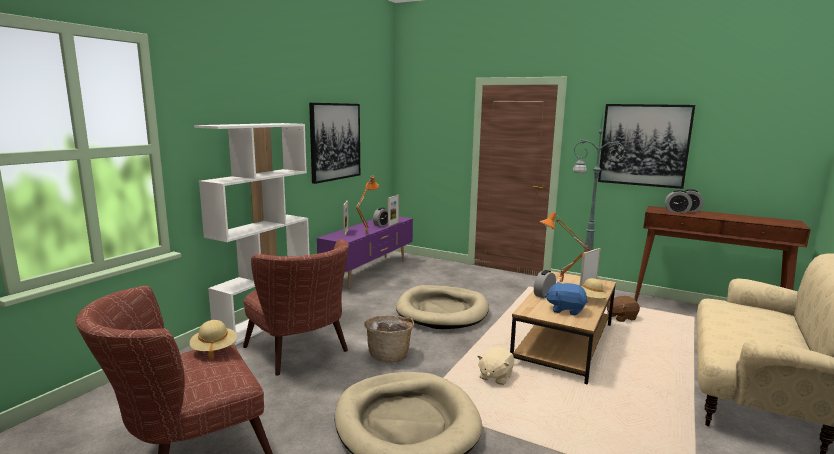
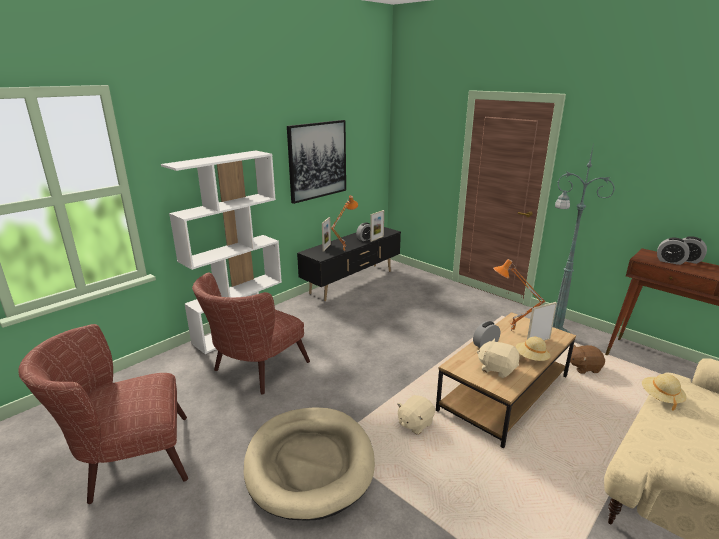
camera: 15 degrees right, 10 degrees up
beige hat [190,320,237,360] -> beige hat moved to [642,374,687,411]
brown armchair [243,239,349,376] -> brown armchair turned 60 degrees clockwise [192,272,310,395]
purple tv stand [317,217,413,289] -> black tv stand [297,227,401,301]
basket [364,315,414,362] -> none
beige dog bed [396,285,489,329] -> none
blue plush toy [544,282,588,315] -> beige plush toy [477,339,520,378]
picture [598,104,695,189] -> none

